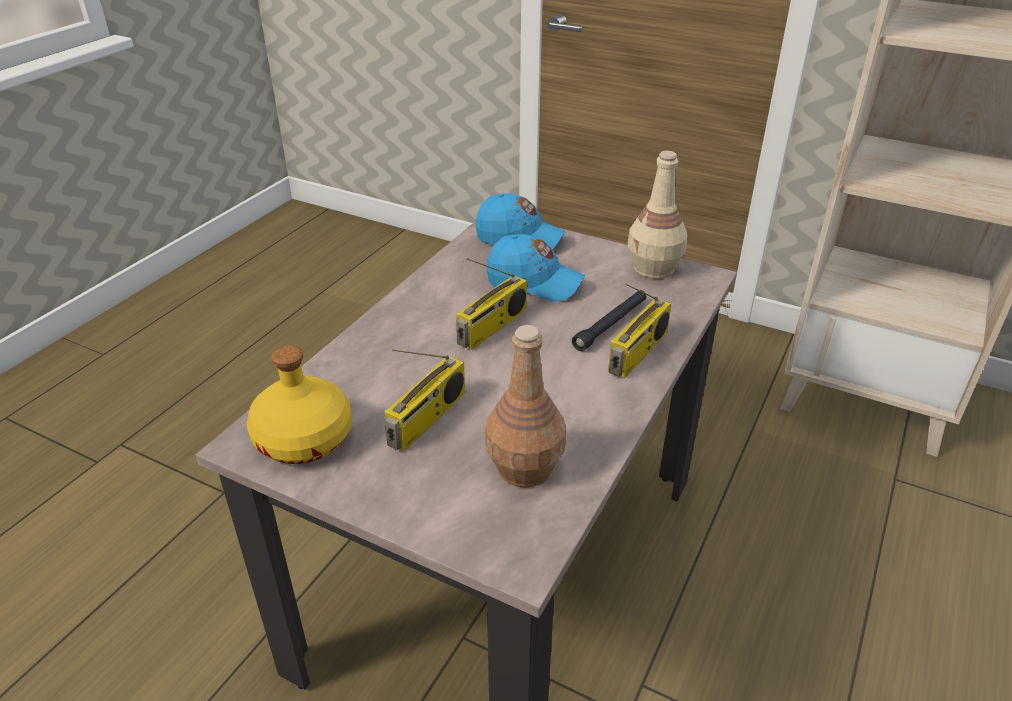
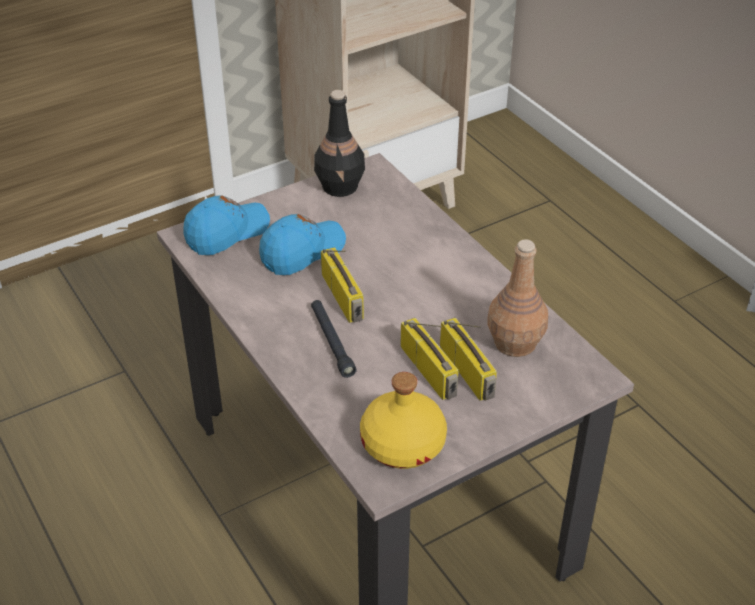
camera: 60 degrees left, 5 degrees up
black flashlight [572,290,647,351] -> black flashlight moved to [311,300,357,378]
radio [608,284,671,378] -> radio moved to [440,317,497,401]
beige bottle [628,151,688,279] -> black bottle [314,90,365,197]

